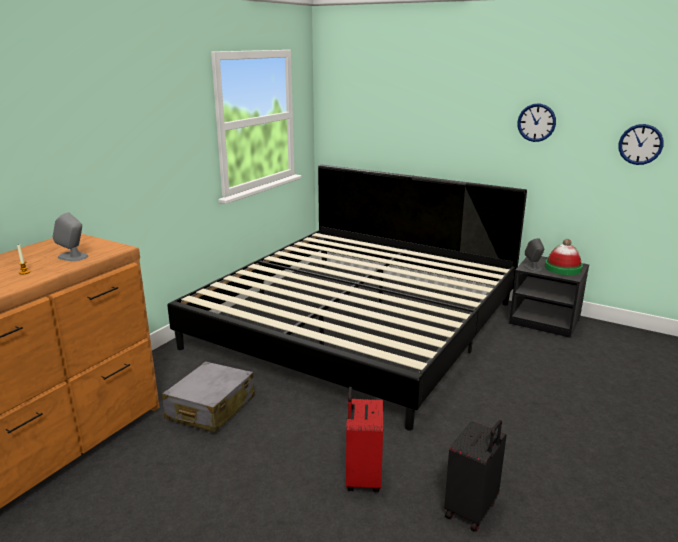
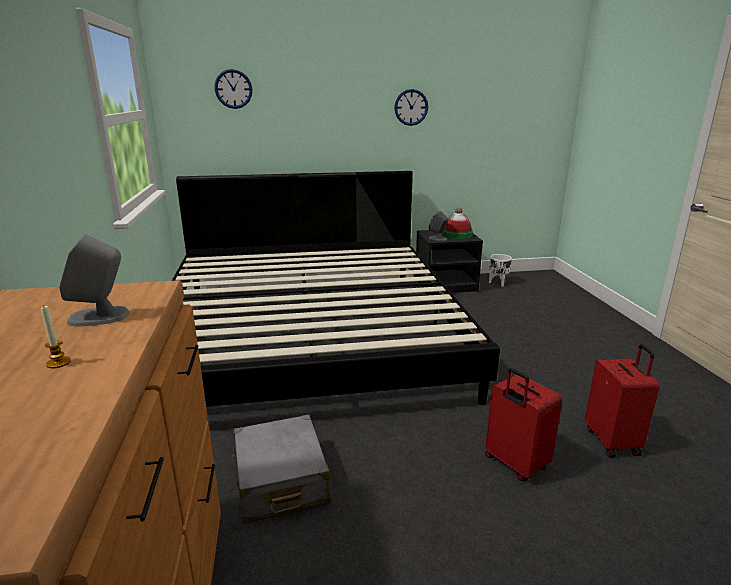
camera: 40 degrees left, 0 degrees up
black suitcase [444,420,507,532] -> red suitcase [585,344,659,458]
wall clock [619,124,664,165] -> wall clock moved to [215,69,252,109]
none -> white planter [489,254,512,287]

